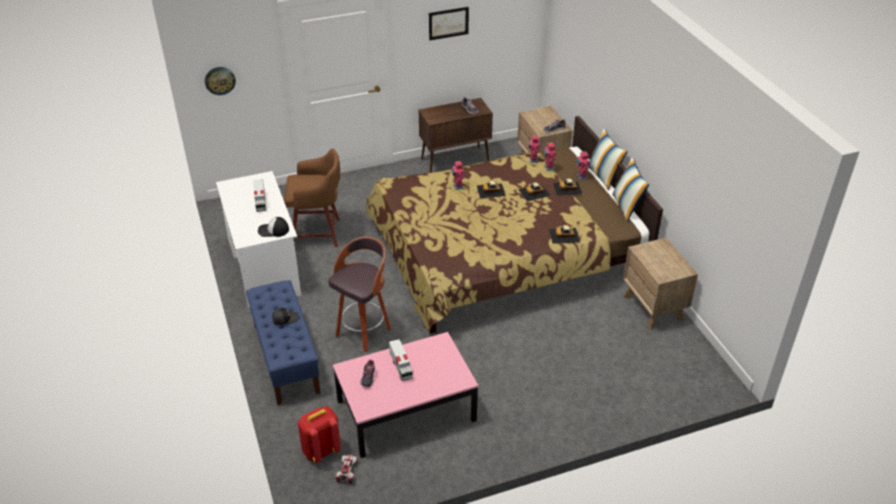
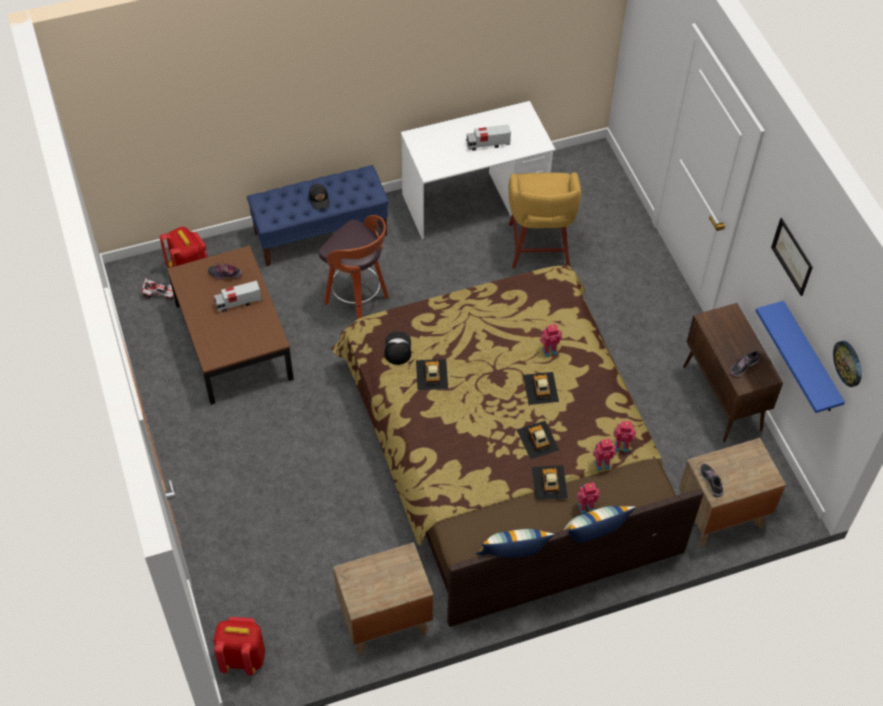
camera: 90 degrees right, 15 degrees up
wall clock [205,67,236,95] -> wall clock moved to [833,341,862,387]
cap [258,217,289,237] -> cap moved to [384,332,411,365]
brown stool [284,148,340,247] -> yellow stool [508,172,581,268]
pink coffee table [333,332,478,458] -> brown coffee table [167,246,294,405]
toy car [549,225,580,244] -> toy car moved to [416,359,448,390]
none -> red backpack [214,617,265,675]
none -> blue shelf [756,301,845,413]

